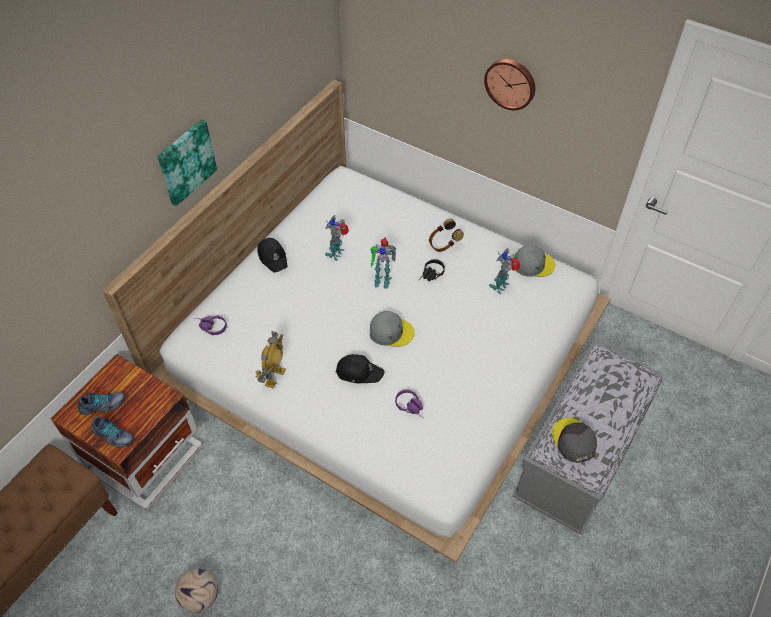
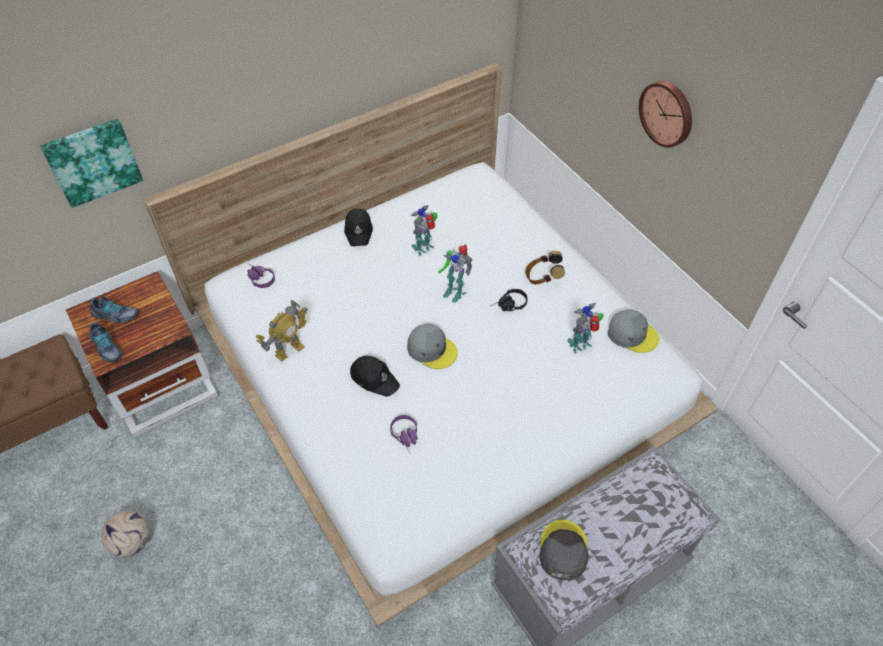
camera: 25 degrees right, 0 degrees up
picture [158,119,217,206] -> picture moved to [40,119,144,208]

